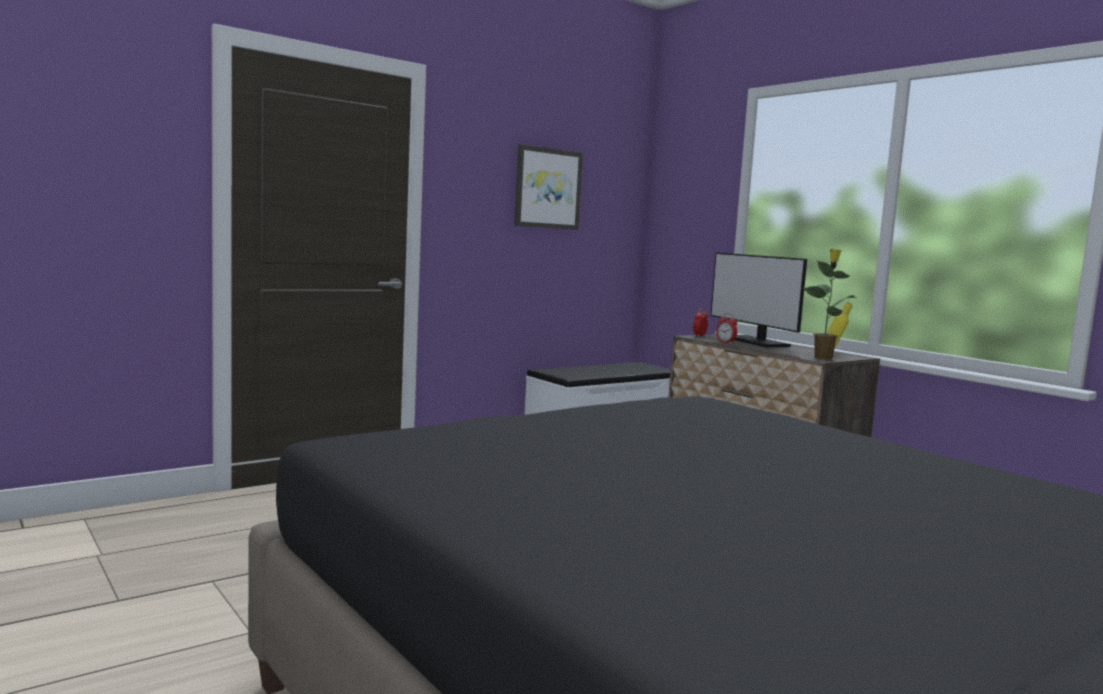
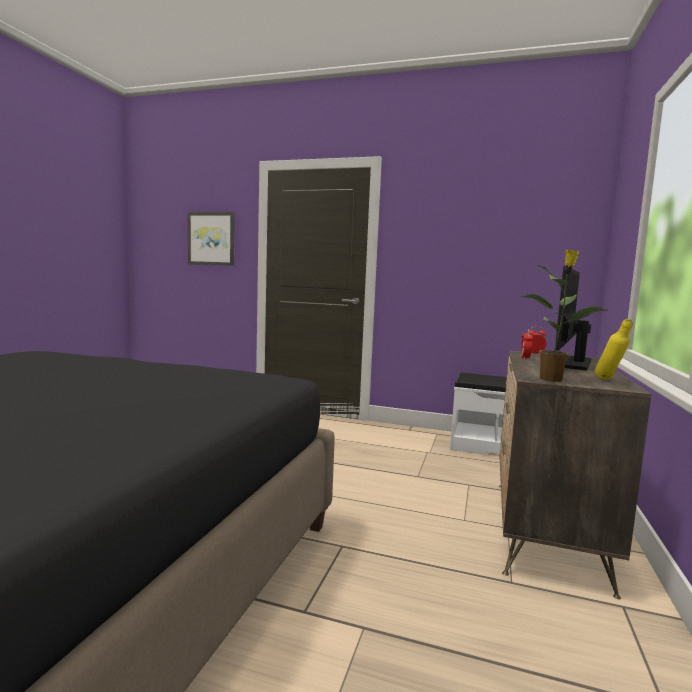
camera: 55 degrees right, 0 degrees up
picture [514,144,583,230] -> picture moved to [188,212,234,266]

